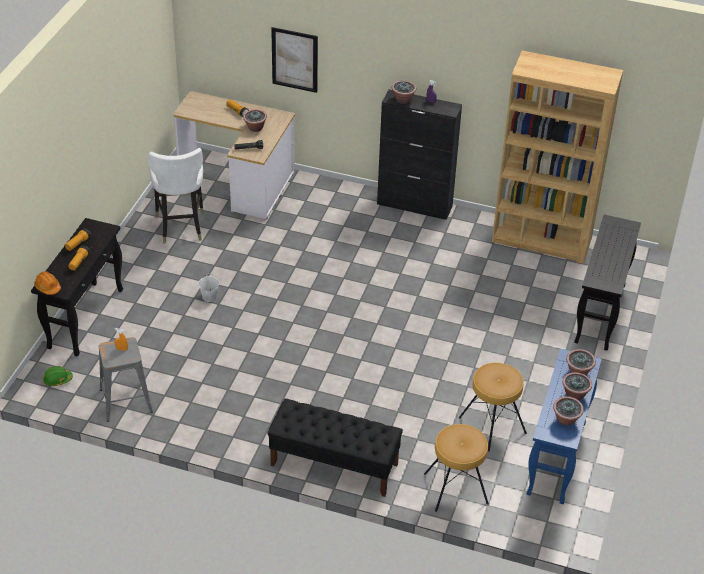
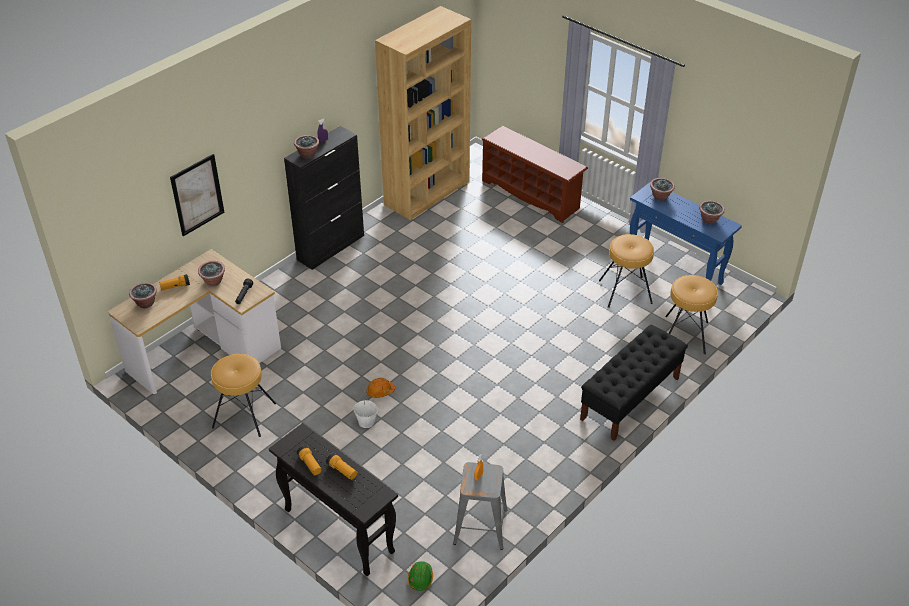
camera: 65 degrees left, 0 degrees up
orange hard hat [34,271,61,295] -> orange hard hat moved to [366,378,395,398]
white chair [148,148,204,244] -> brown stool [211,354,276,437]
potted plant [562,372,592,400] -> potted plant moved to [129,282,157,309]
black console table [574,215,641,351] -> brown shoe rack [481,126,588,223]

